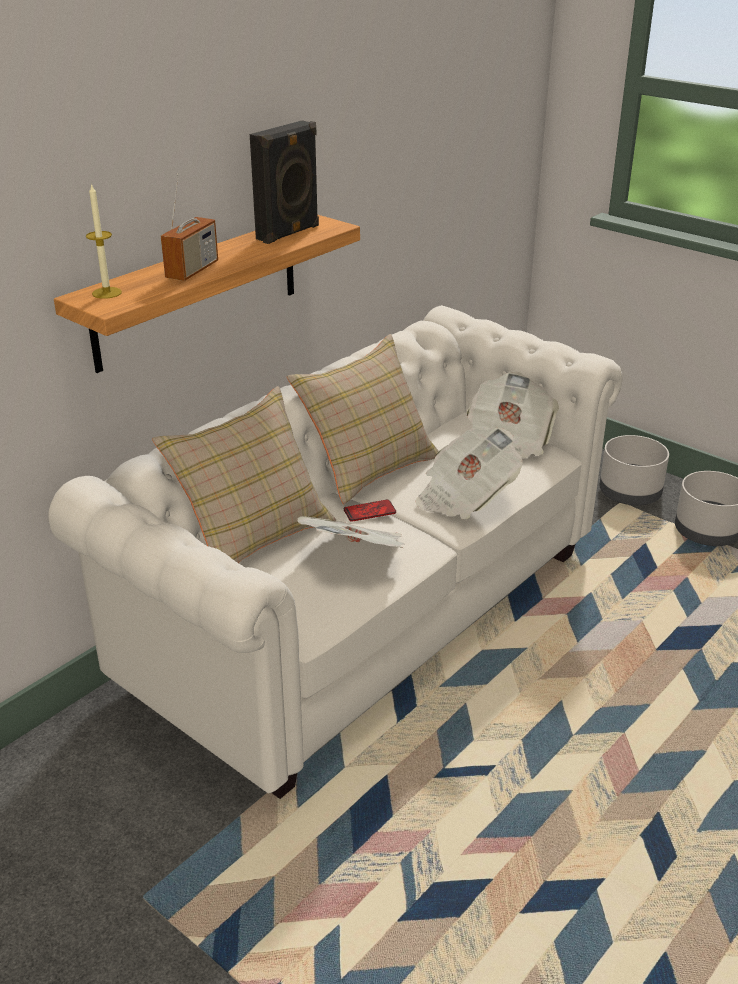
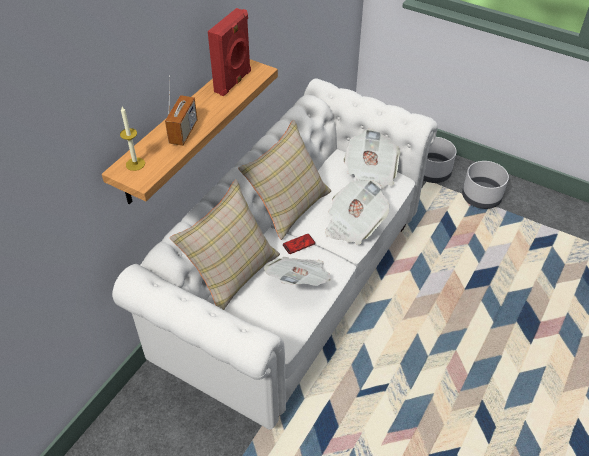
camera: 10 degrees left, 15 degrees up
black speaker [250,120,319,244] -> red speaker [208,8,251,96]

